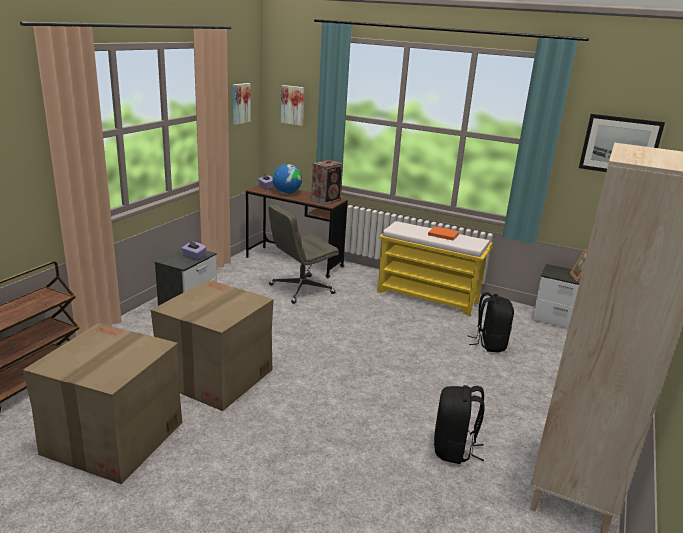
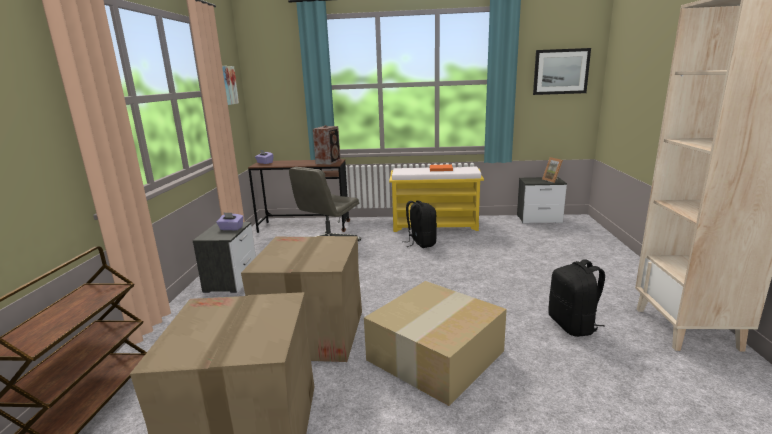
camera: 20 degrees left, 5 degrees down
globe [272,164,302,194] -> none
picture [281,85,304,126] -> none
black backpack [468,292,514,352] -> black backpack moved to [402,201,437,248]
none -> cardboard box [364,281,507,406]

